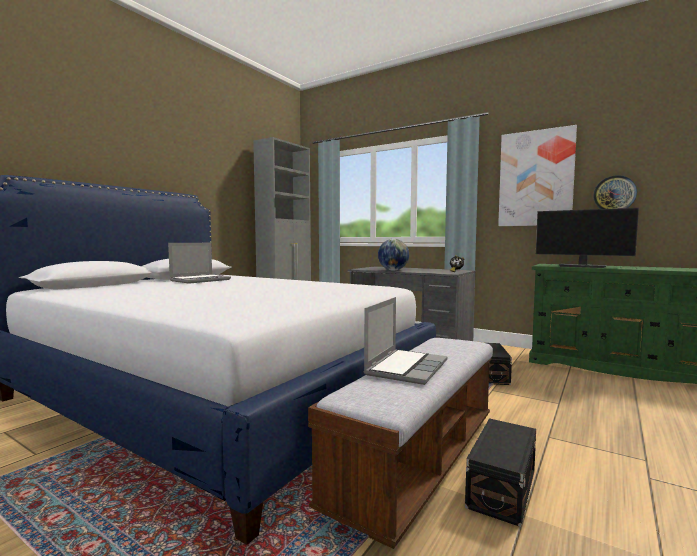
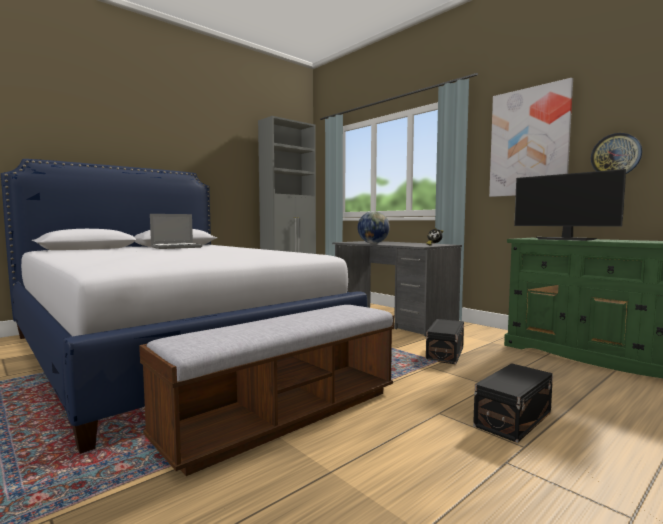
camera: 15 degrees right, 0 degrees up
laptop [364,297,448,385] -> none
black storage box [465,418,536,527] -> black storage box moved to [473,363,553,443]

